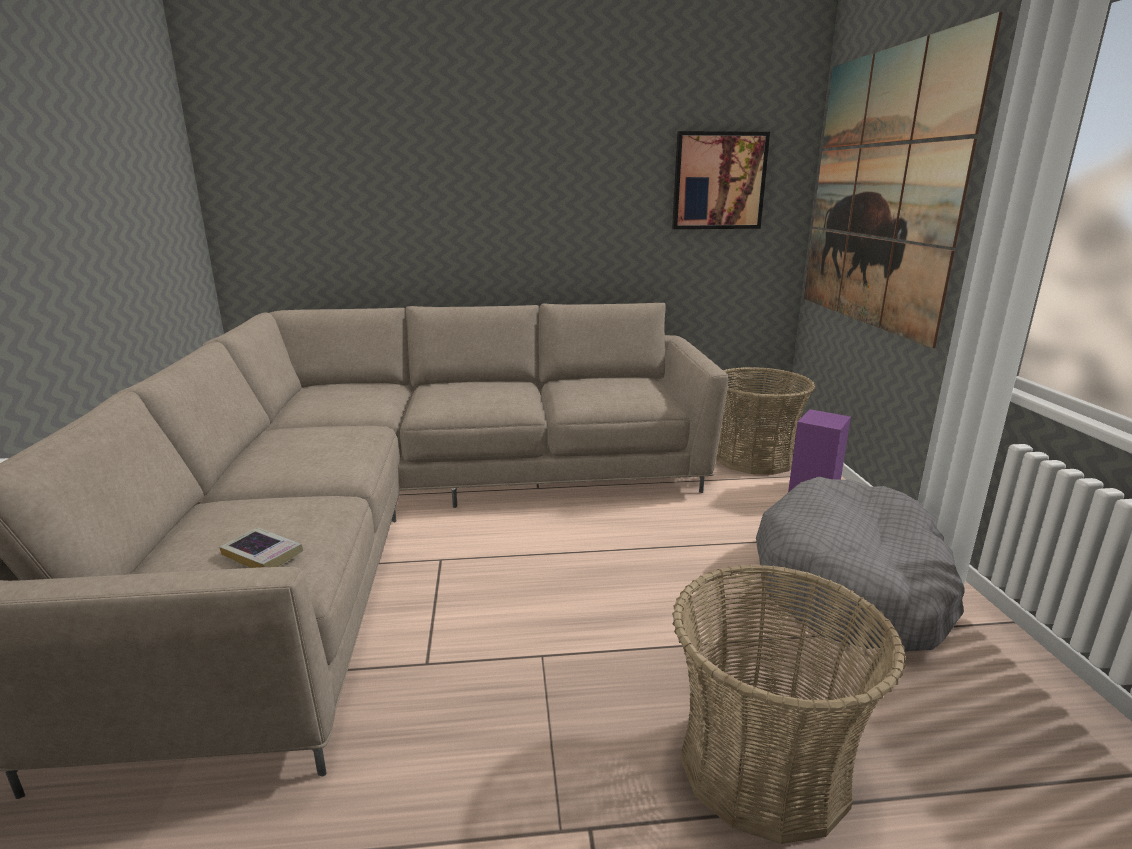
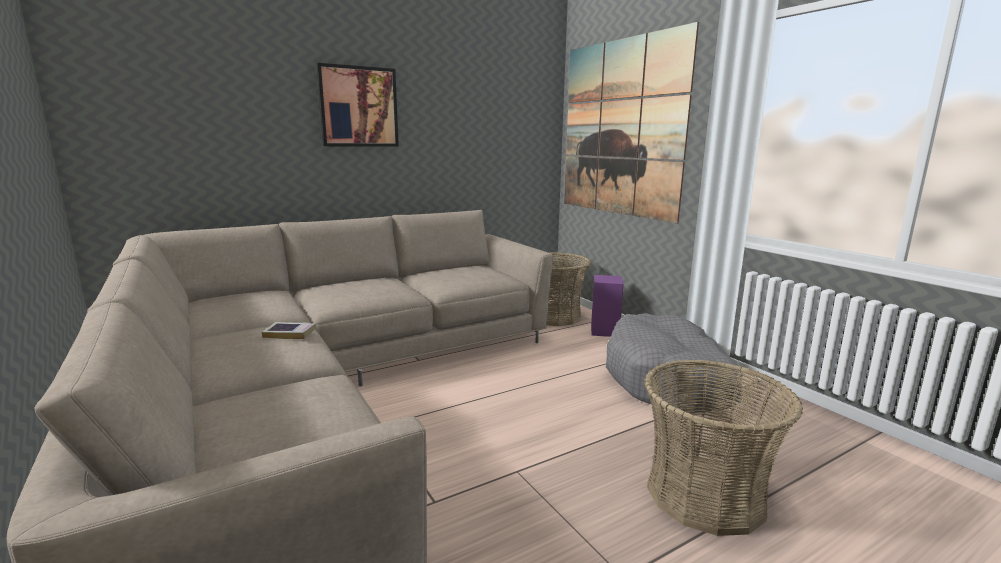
camera: 25 degrees left, 5 degrees down
book [219,527,303,568] -> book moved to [262,322,316,339]
picture [672,131,770,229] -> picture moved to [316,63,399,146]

